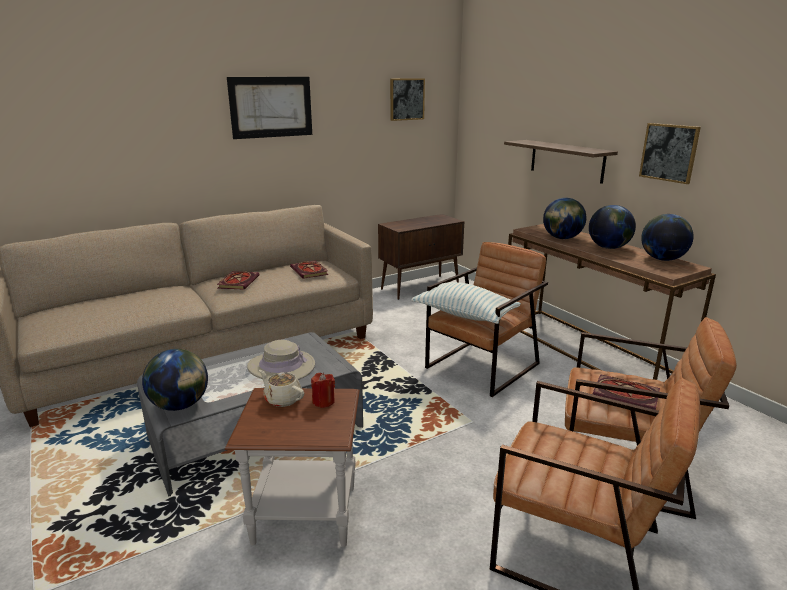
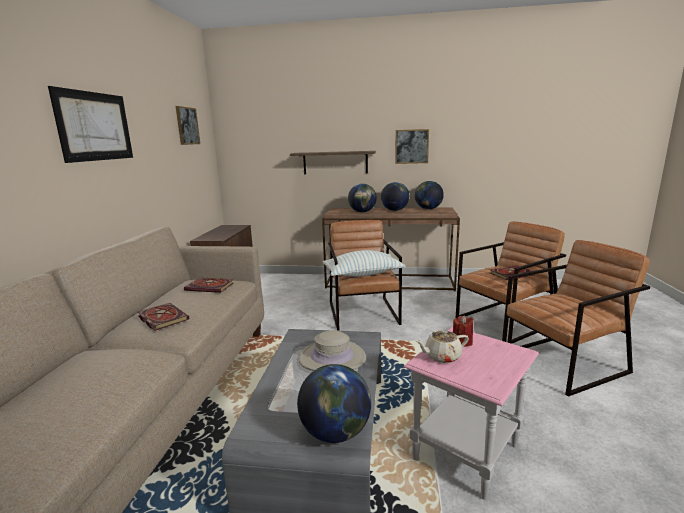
camera: 50 degrees left, 5 degrees down
brown side table [225,388,360,547] -> pink side table [403,326,539,500]

